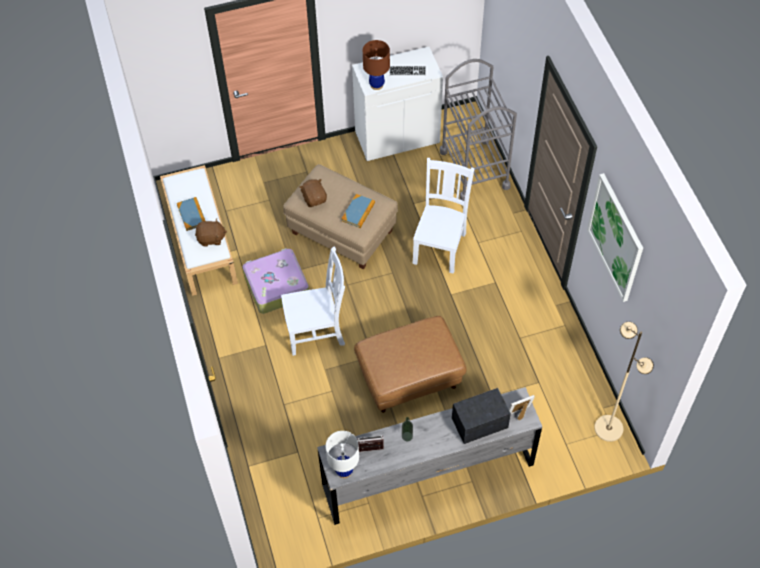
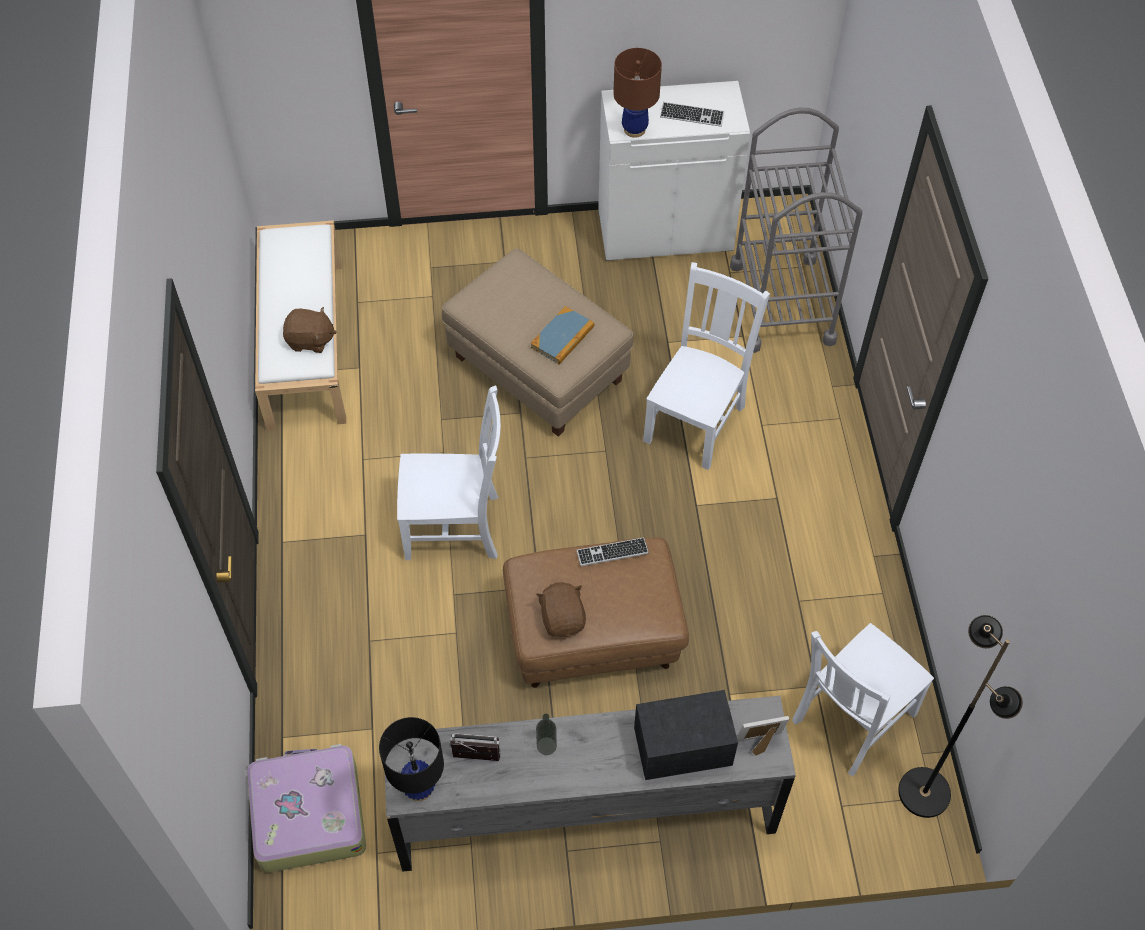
camera: 10 degrees right, 0 degrees up
book [177,197,205,231] -> none
suitcase [243,248,309,314] -> suitcase moved to [247,744,366,873]
brown plush toy [299,179,327,207] -> brown plush toy moved to [536,582,586,637]
white table lamp [326,431,359,478] -> black table lamp [379,717,444,801]
picture [587,173,643,302] -> none
beige floor lamp [594,322,654,442] -> black floor lamp [898,615,1023,818]
none -> keyboard [577,537,649,566]
none -> white chair [792,623,934,776]

